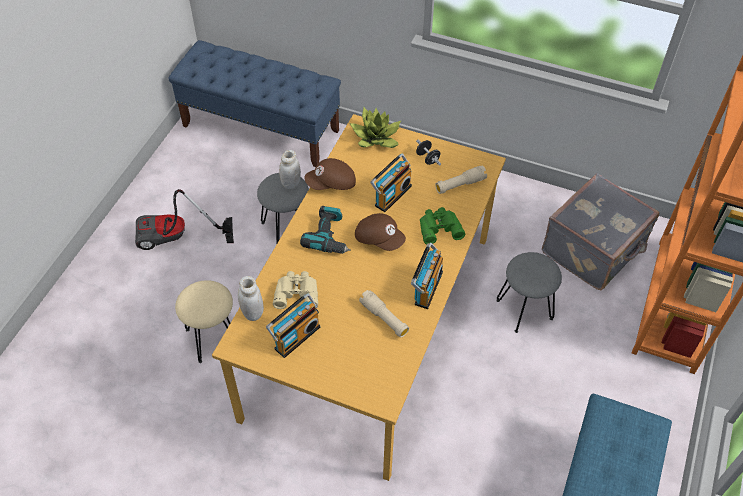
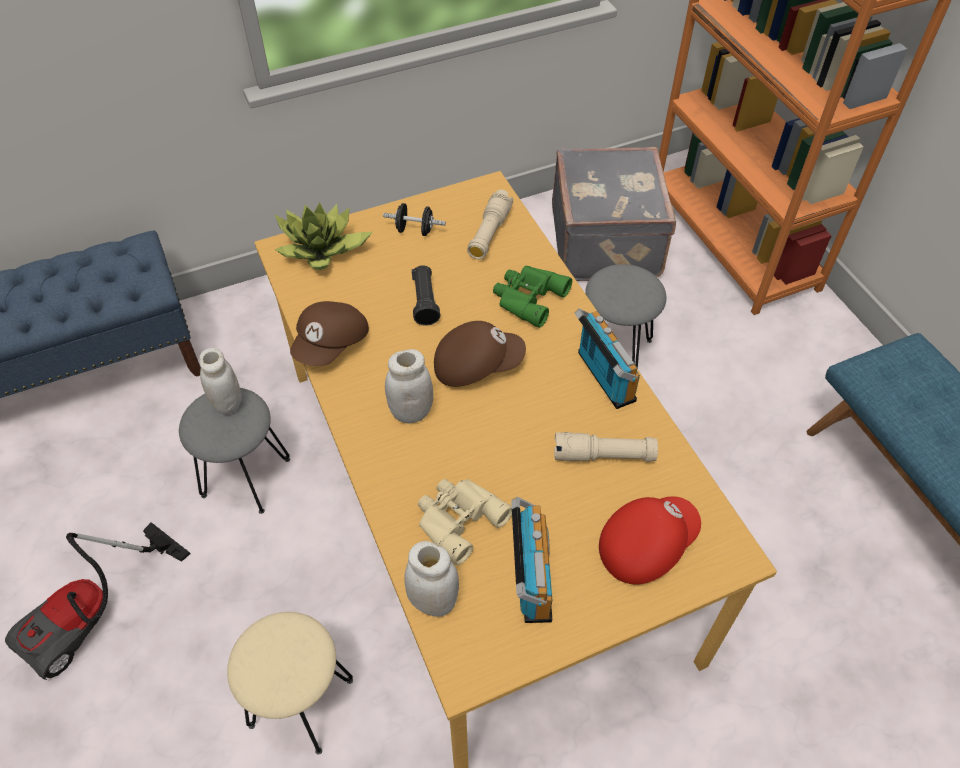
camera: 45 degrees left, 0 degrees up
power drill [300,206,351,254] -> white jar [385,349,433,424]
radio [370,153,412,212] -> black flashlight [411,266,440,326]
none -> red cap [599,496,701,584]

